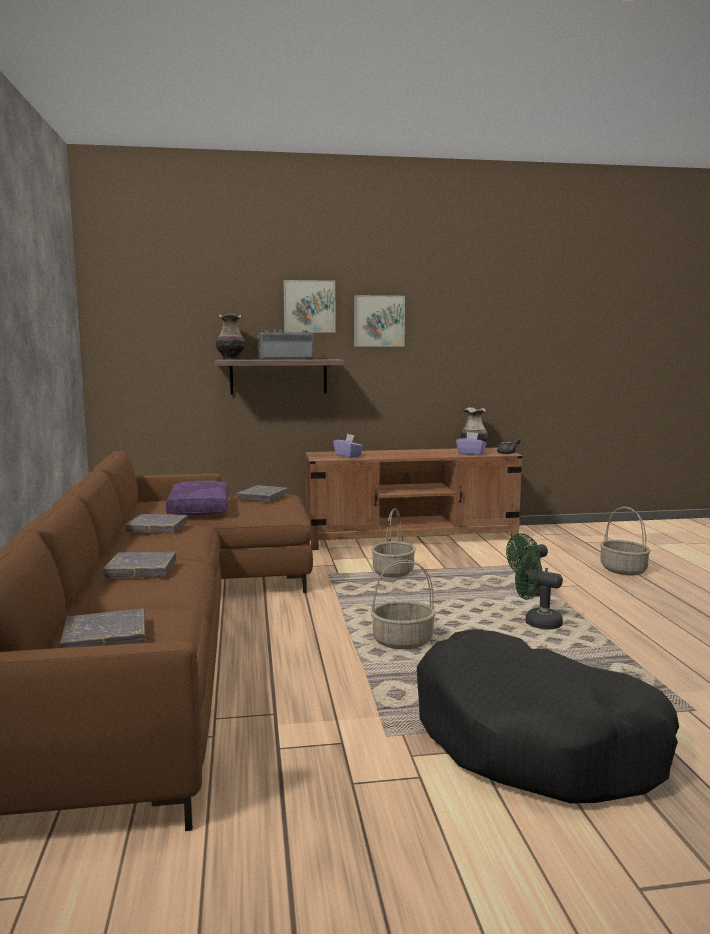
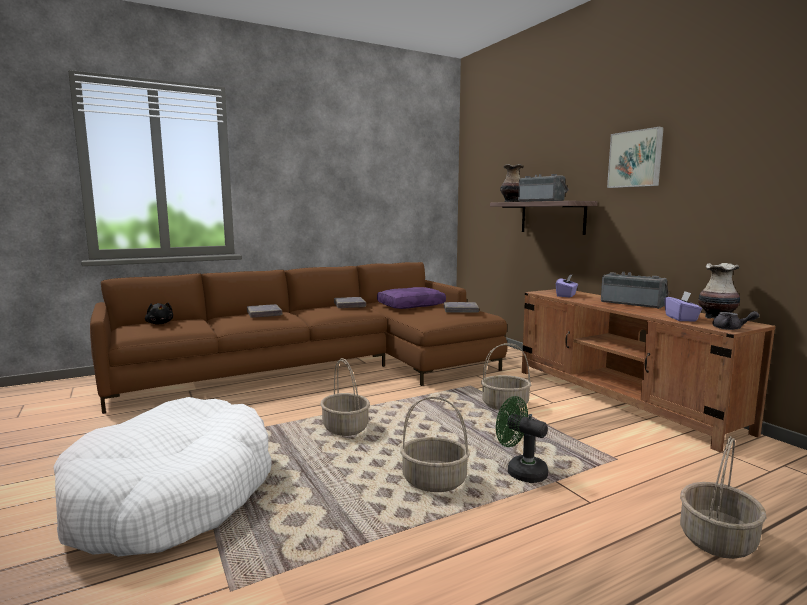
camera: 70 degrees right, 0 degrees up
grey book [60,609,146,648] -> black plush toy [145,302,173,324]
picture [283,280,336,333] -> none
black dog bed [417,629,679,804] -> white dog bed [53,397,272,557]
green fan [515,553,563,630] -> basket [400,397,470,492]
none -> radio [601,272,669,309]

